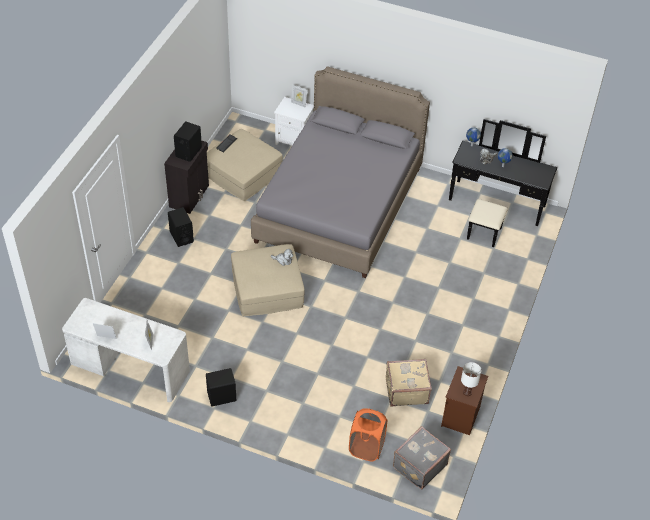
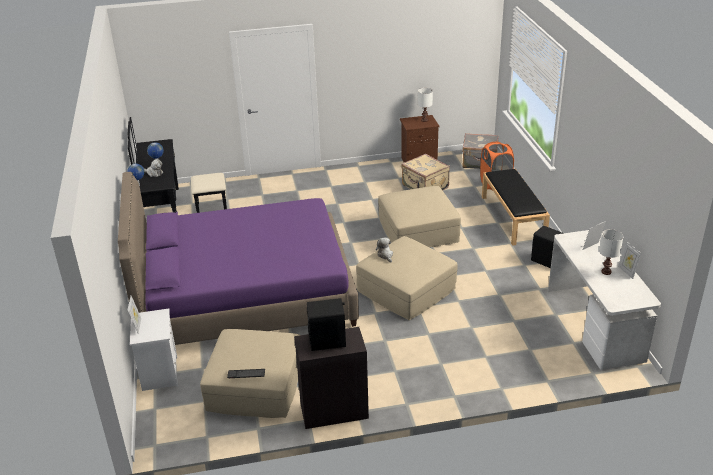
camera: 120 degrees left, 15 degrees down
black speaker [168,207,194,247] -> none
grey bed [251,66,430,278] -> purple bed [118,172,359,345]
none -> beige ottoman [378,186,461,247]
none -> black bench [482,169,550,246]
none -> white table lamp [599,229,624,275]

